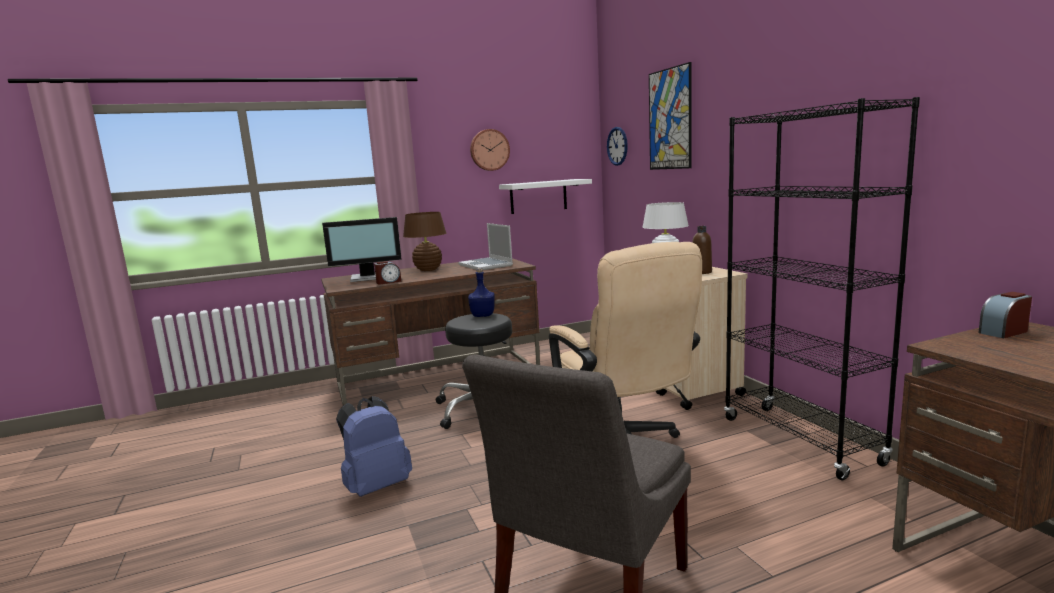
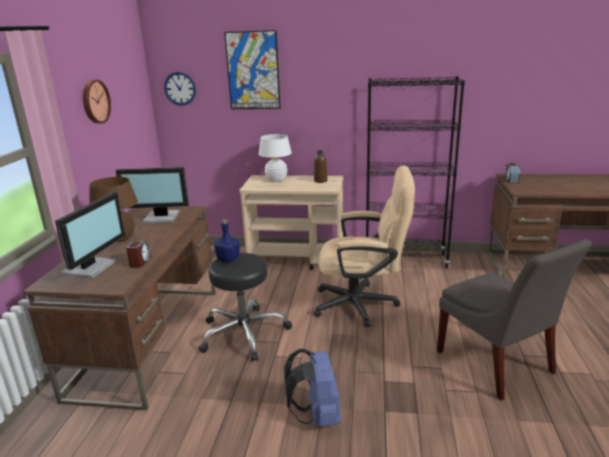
camera: 60 degrees left, 10 degrees up
laptop [458,223,513,270] -> monitor [116,167,189,223]
white shelf [499,179,592,214] -> none

